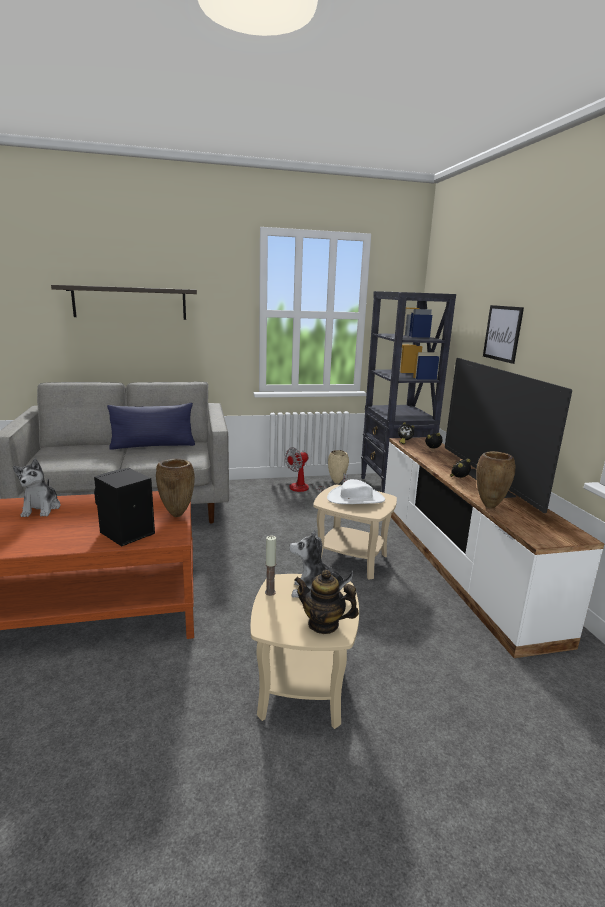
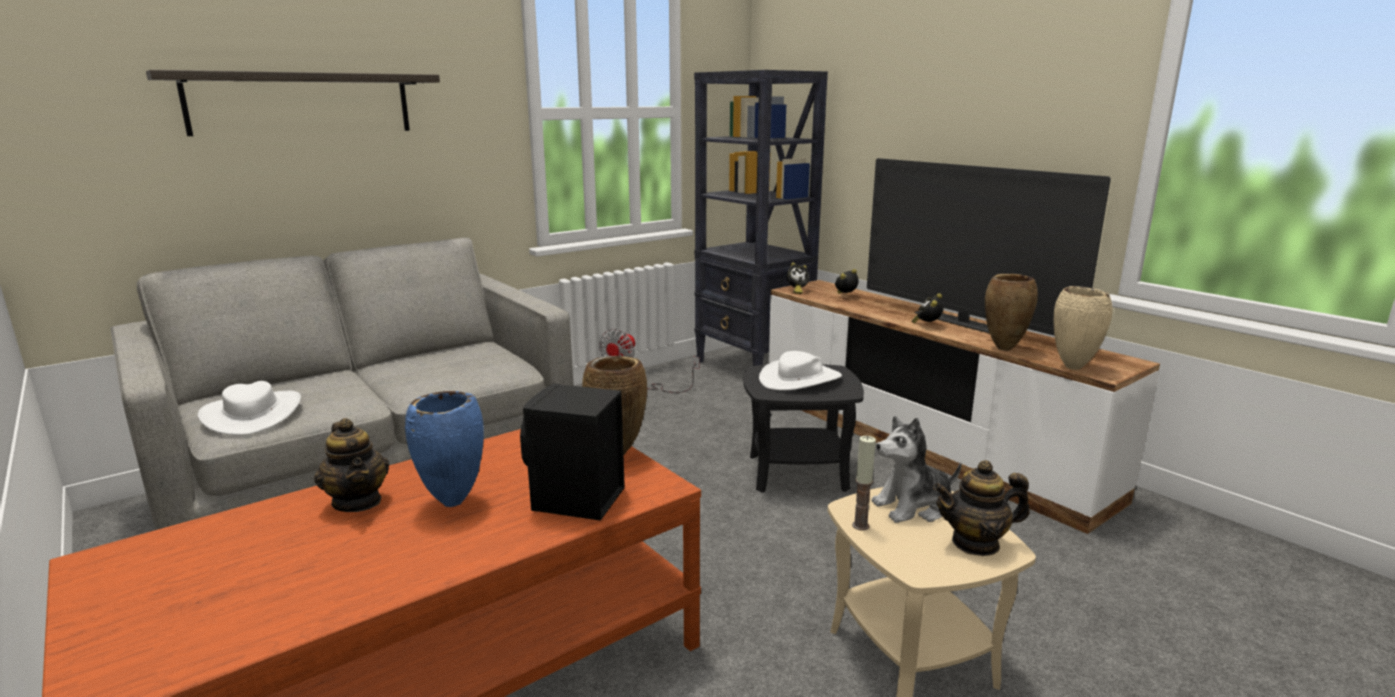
camera: 25 degrees left, 0 degrees up
plush toy [13,459,60,517] -> teapot [314,418,389,512]
blue pillow [107,403,195,450] -> none
beige side table [313,485,397,580] -> black side table [743,364,864,493]
beige vase [328,450,349,484] -> beige vase moved to [1053,286,1112,370]
picture [483,305,524,364] -> none
none -> white hat [198,381,301,435]
none -> blue vase [405,391,484,507]

